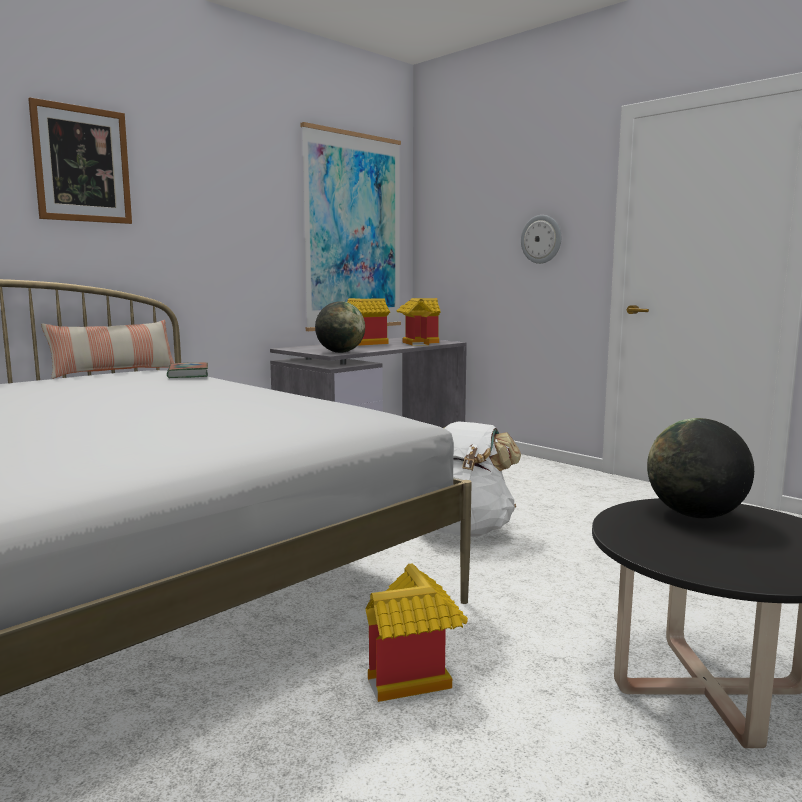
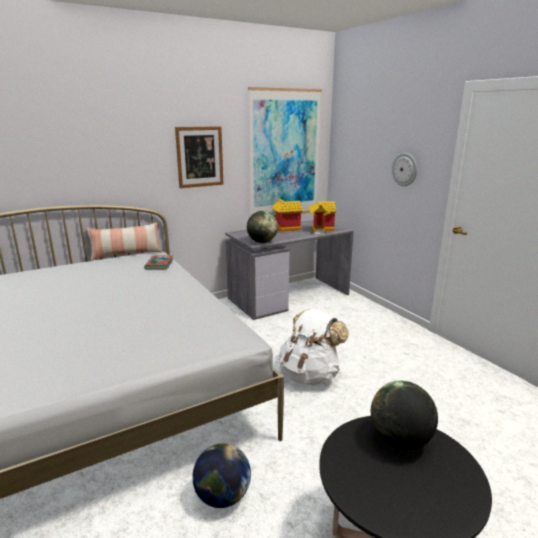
camera: 15 degrees right, 10 degrees up
picture [28,97,132,224] -> picture moved to [175,126,223,188]
toy house [365,563,468,702] -> globe [192,443,251,508]

